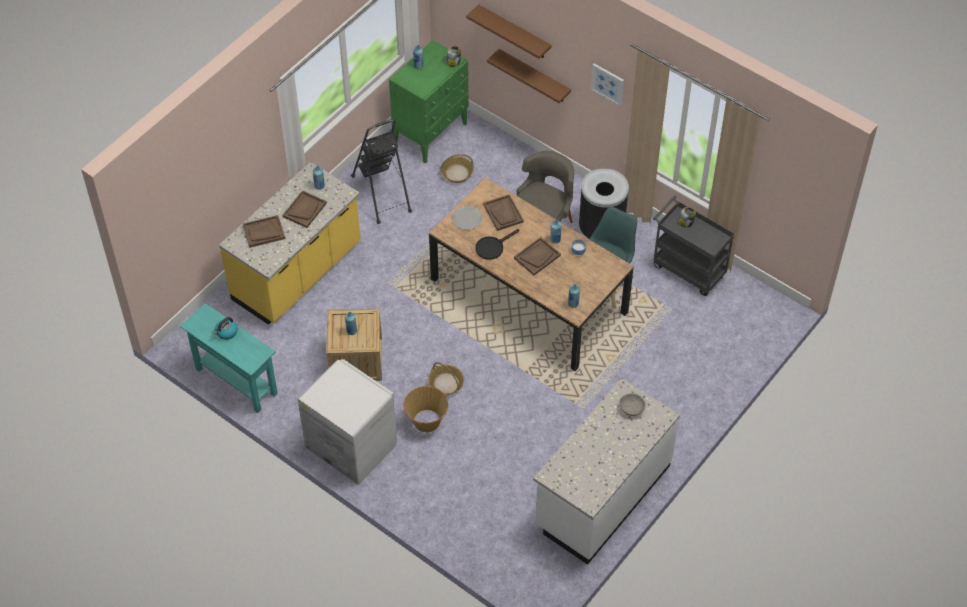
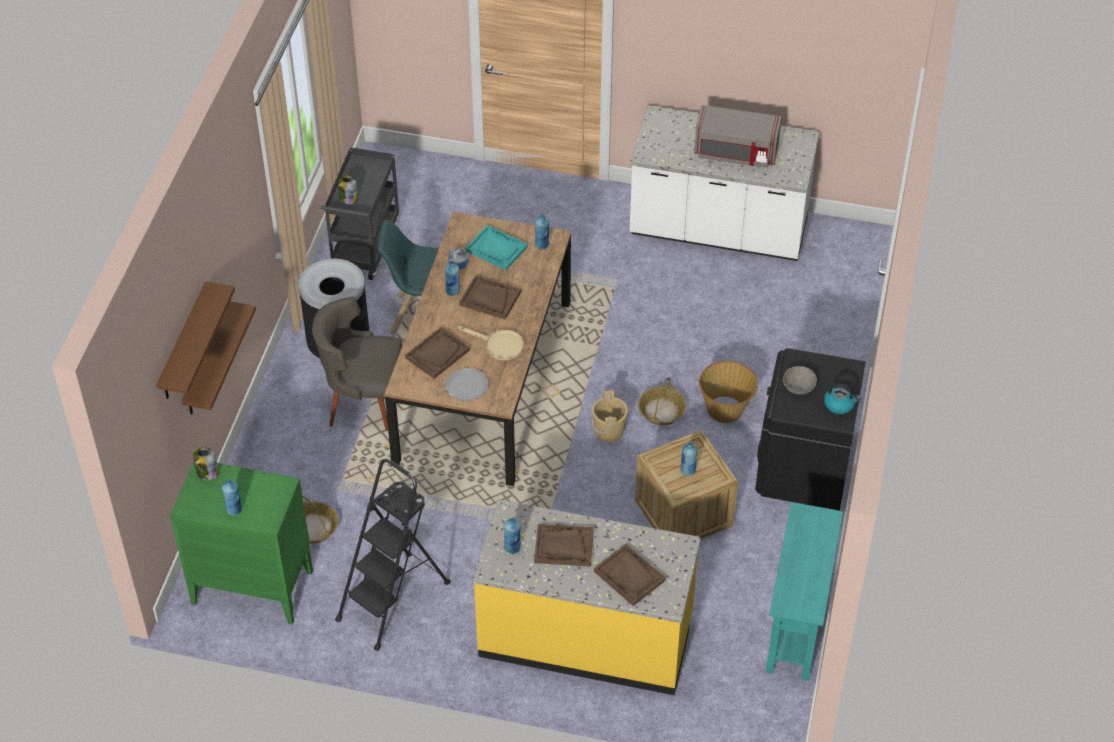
camera: 115 degrees left, 5 degrees down
kettle [214,317,238,340] -> kettle moved to [824,384,861,414]
white washing machine [298,359,397,485] -> black washing machine [755,348,866,511]
black frying pan [476,229,519,260] -> beige frying pan [458,326,524,360]
picture [591,63,624,106] -> none
grey bowl [619,393,646,416] -> grey bowl moved to [783,366,817,394]
none -> turquoise tray [465,225,528,270]
none -> beige bucket [592,390,628,442]
none -> grey microwave [694,105,782,168]

